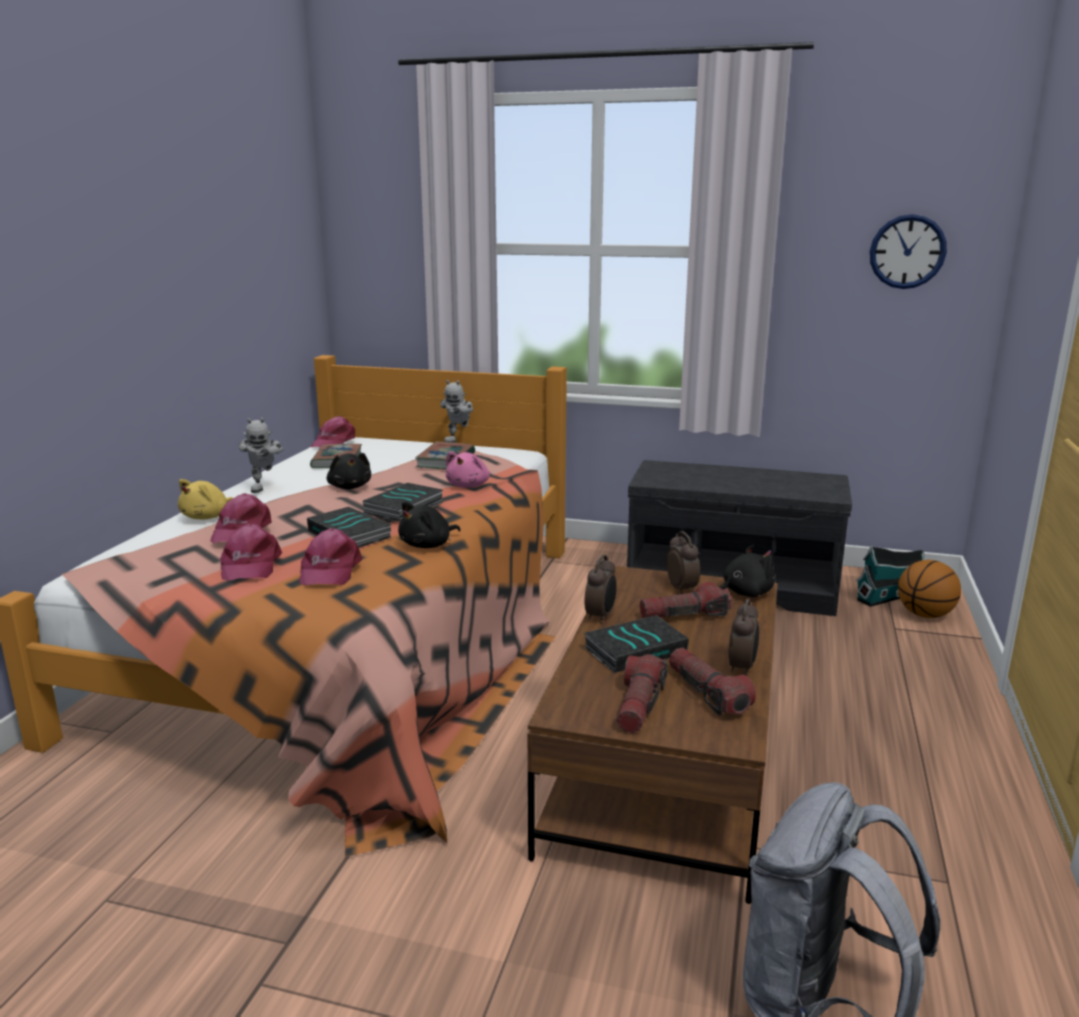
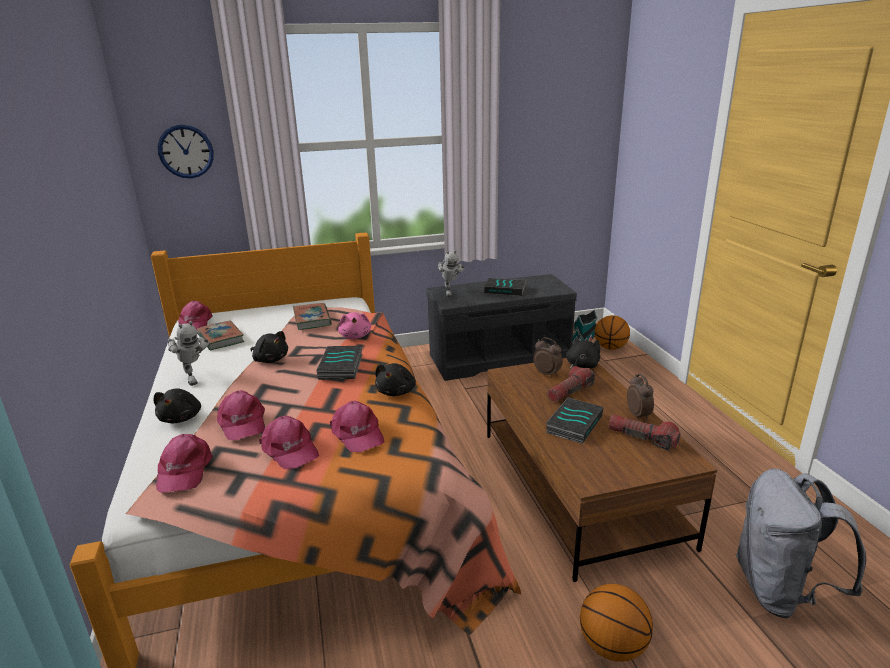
camera: 30 degrees left, 5 degrees up
yellow plush toy [178,479,233,519] -> black plush toy [153,388,201,423]
book [307,507,391,548] -> book moved to [484,278,527,296]
toy robot [440,380,473,443] -> toy robot moved to [437,250,465,297]
alarm clock [584,555,617,623] -> none
flashlight [617,654,668,733] -> none
wall clock [870,214,947,289] -> wall clock moved to [158,124,214,178]
none -> pink cap [156,434,213,493]
none -> basketball [580,584,653,662]

